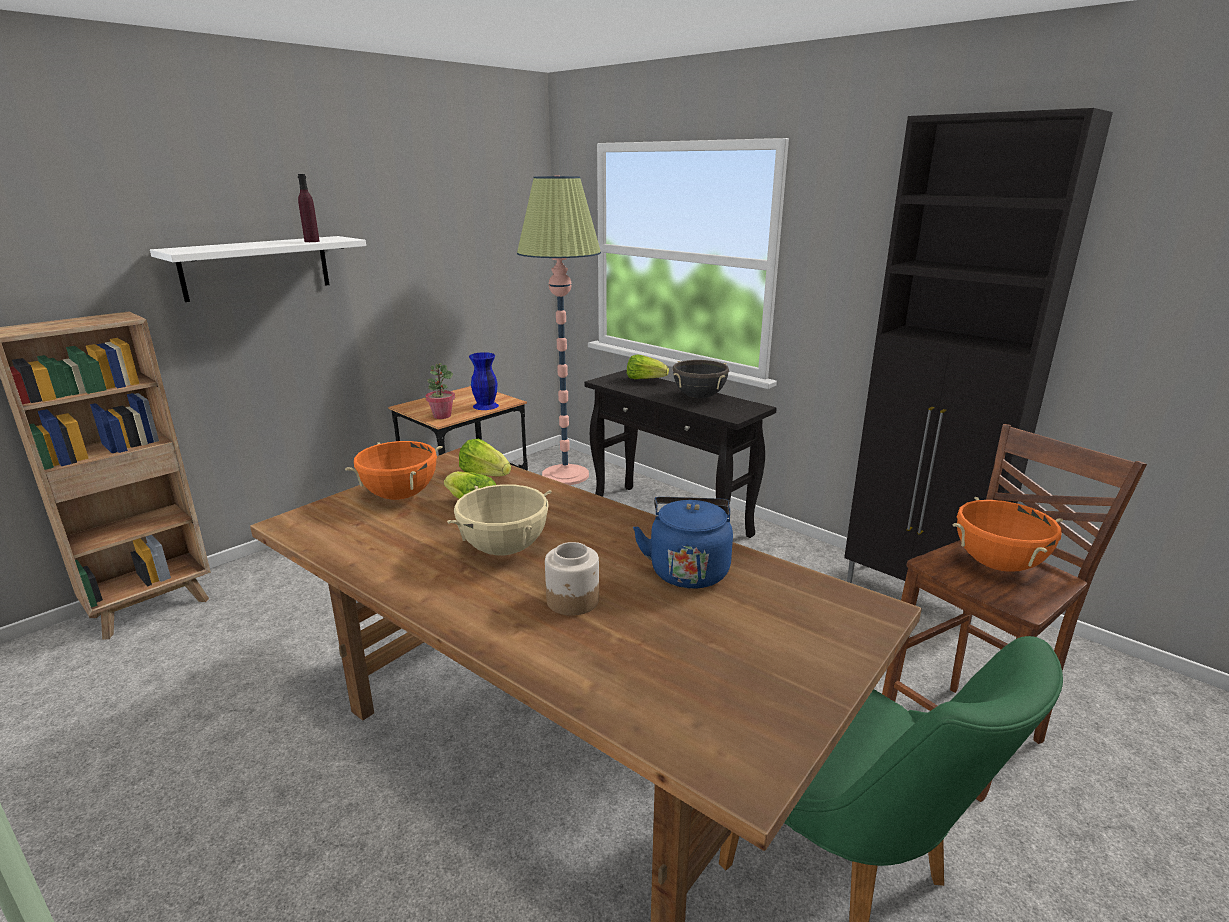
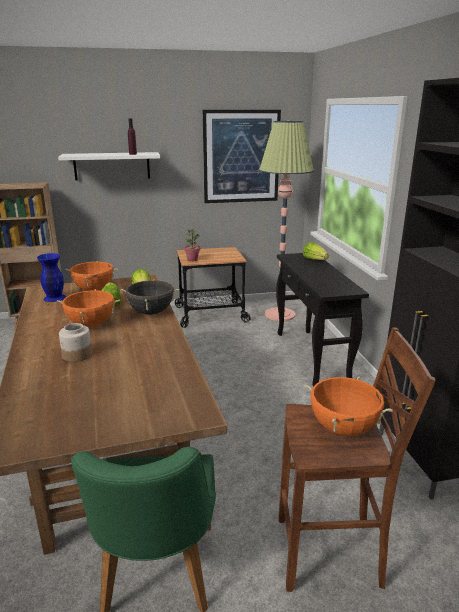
camera: 35 degrees right, 0 degrees up
beige cooking pot [447,484,552,555] -> orange cooking pot [57,289,120,327]
blue vase [469,352,499,410] -> blue vase moved to [37,253,66,302]
blue kettle [633,497,733,589] -> none
black cooking pot [673,360,729,399] -> black cooking pot moved to [120,279,179,315]
none -> picture [203,110,281,203]

